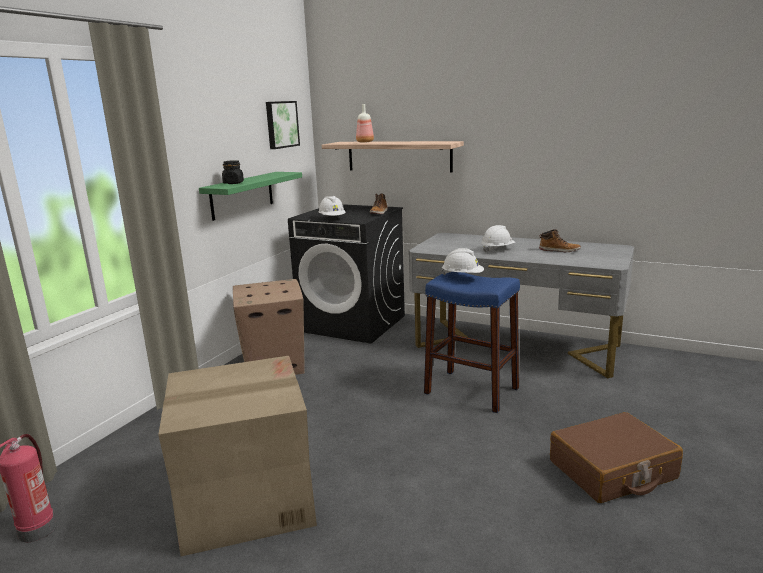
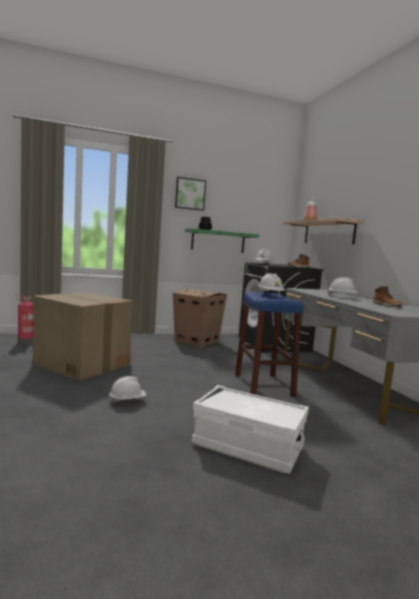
camera: 45 degrees right, 10 degrees down
picture [266,101,300,149] -> picture moved to [175,177,206,211]
brown suitcase [550,412,683,503] -> white storage box [192,385,309,474]
none -> white hard hat [109,376,146,403]

